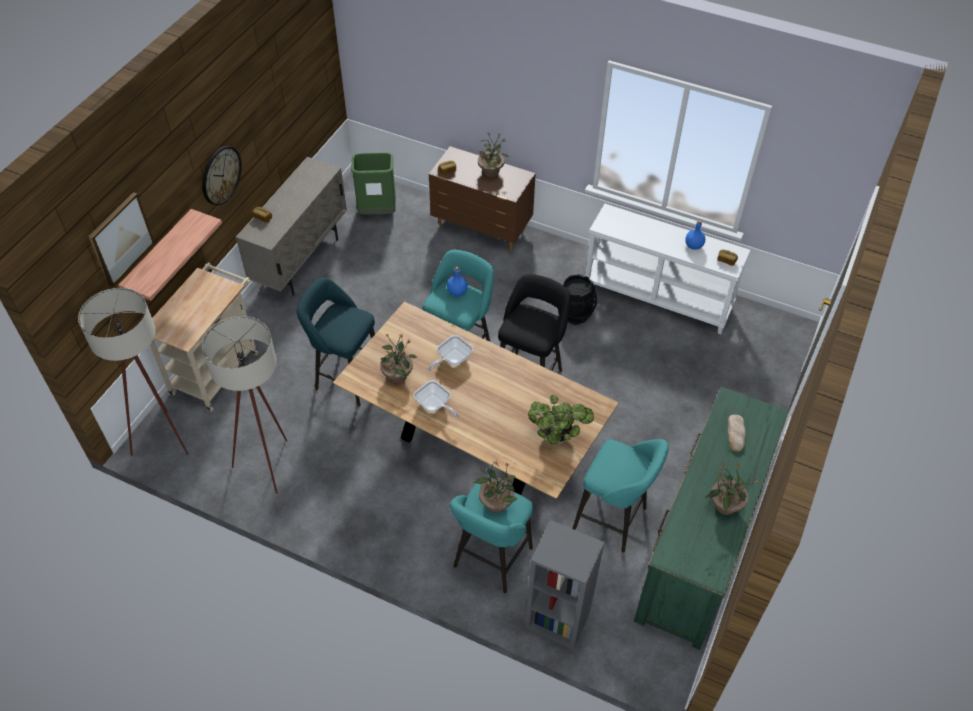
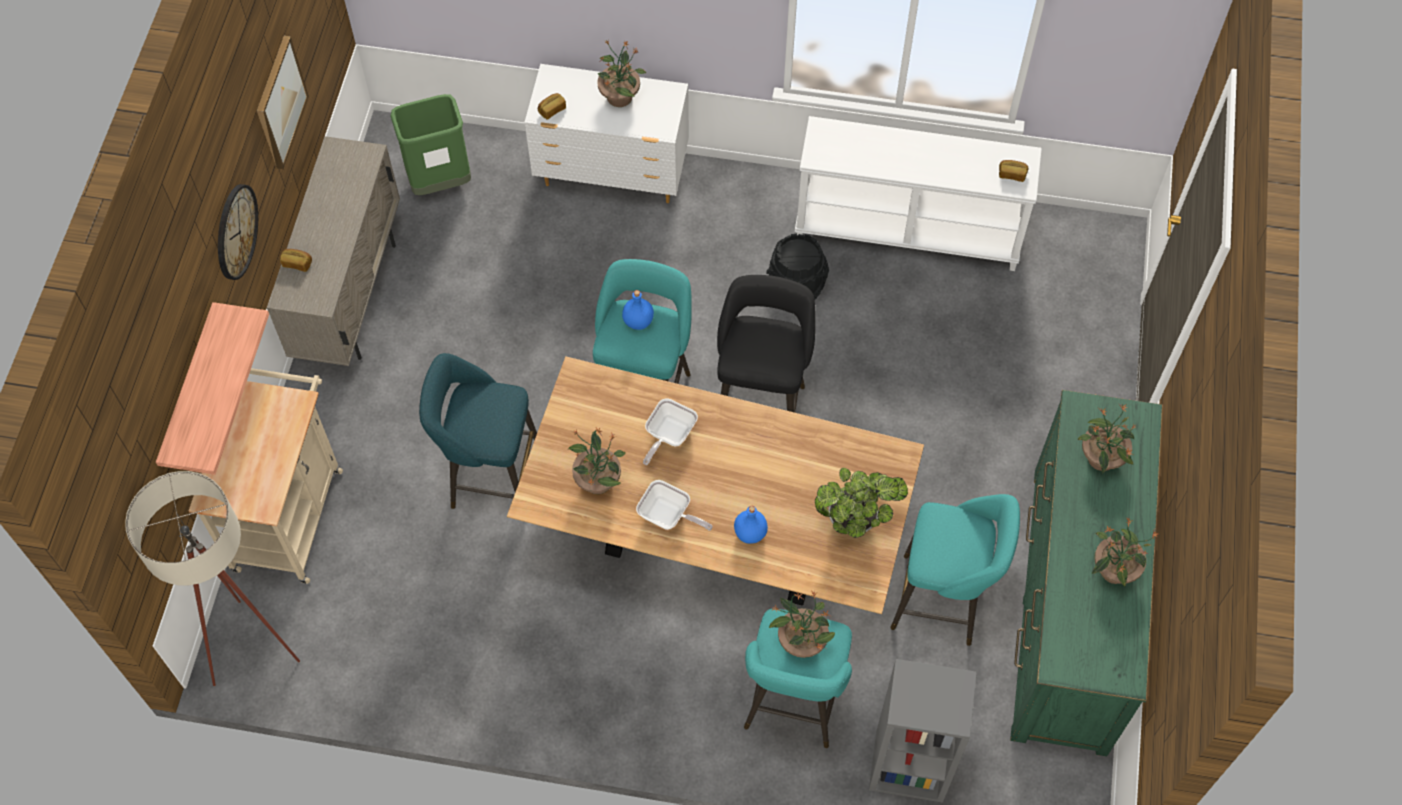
camera: 15 degrees left, 10 degrees up
picture [88,192,155,287] -> picture moved to [257,36,309,169]
beige floor lamp [202,316,287,494] -> none
brown dresser [429,146,536,251] -> white dresser [525,64,689,203]
blue bottle [685,220,705,250] -> blue bottle moved to [734,506,768,544]
bread [728,415,746,452] -> potted plant [1078,403,1136,474]

